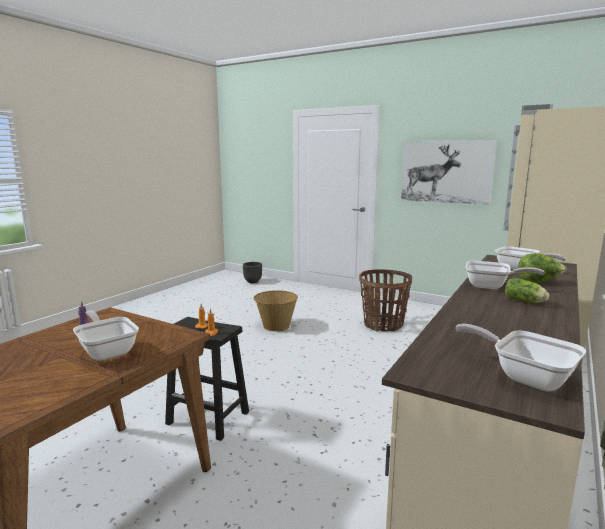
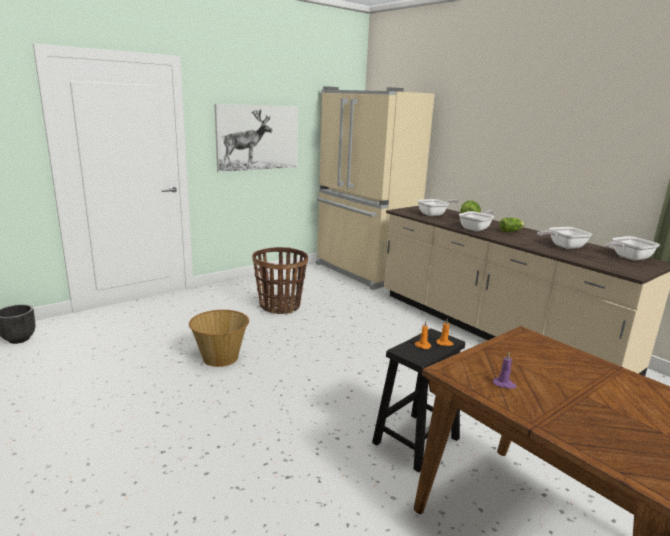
camera: 70 degrees left, 5 degrees up
frying pan [73,310,139,361] -> frying pan moved to [537,227,592,249]

